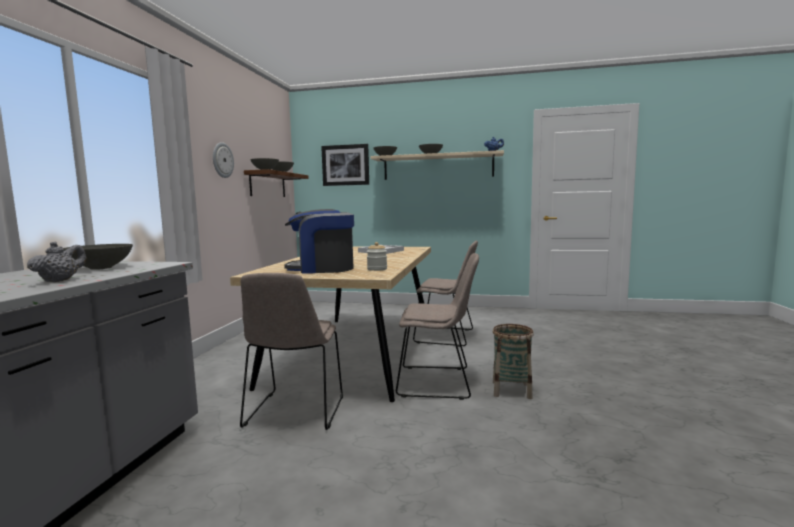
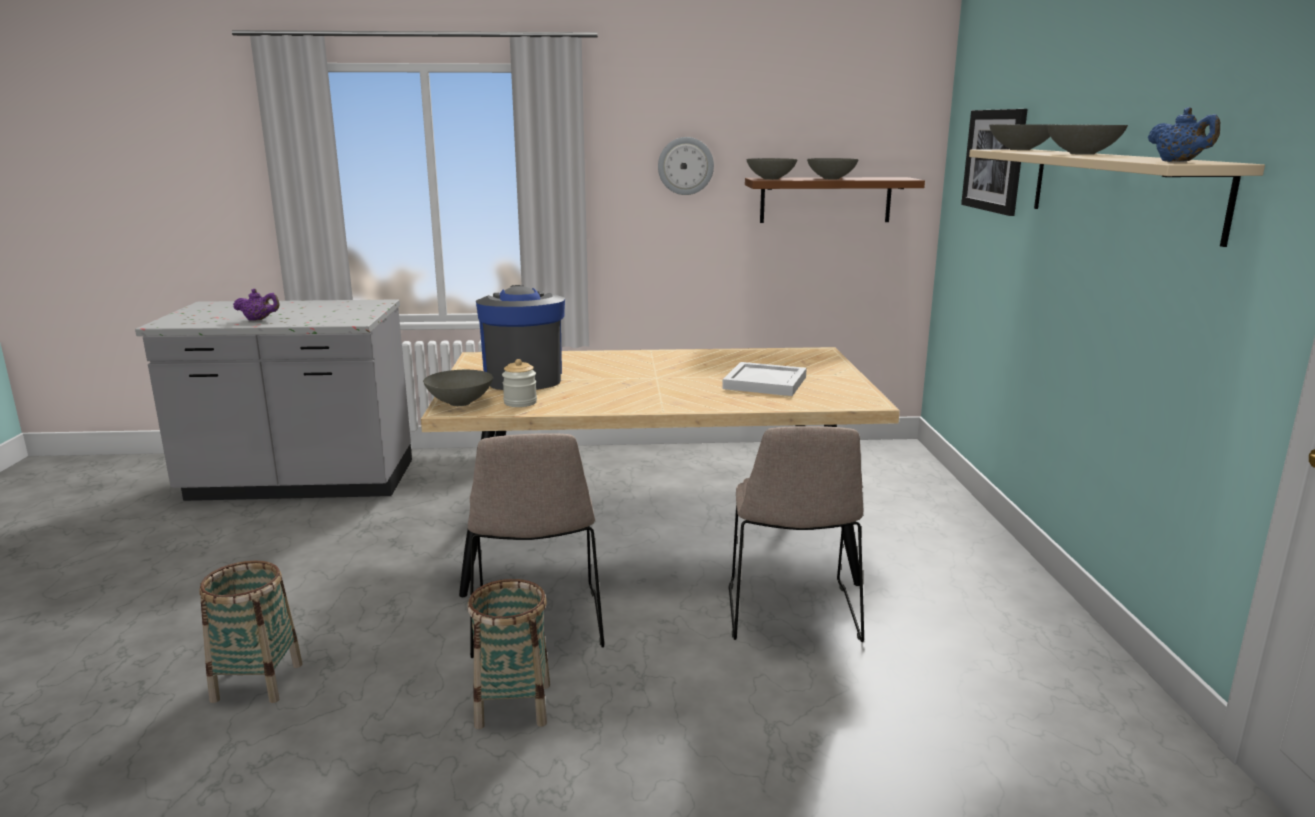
camera: 75 degrees right, 10 degrees up
grey teapot [27,241,86,282] -> purple teapot [233,289,280,321]
grey bowl [63,244,133,270] -> grey bowl moved to [423,370,493,406]
beige chair [240,273,343,430] -> none
none -> basket [199,561,303,703]

